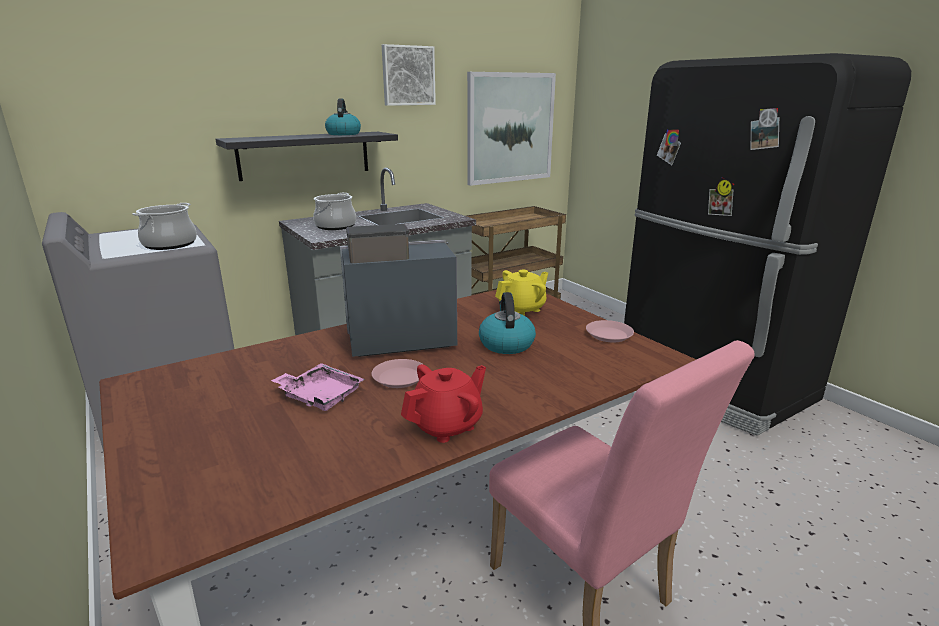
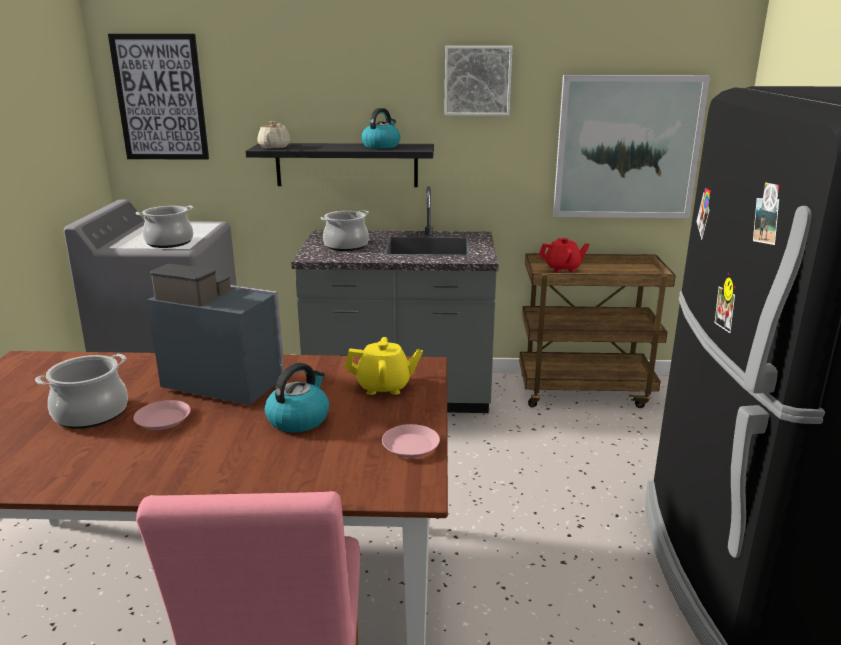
camera: 35 degrees right, 0 degrees up
pink tray [271,363,365,411] -> cooking pot [35,354,128,429]
red teapot [401,364,486,443] -> red teapot moved to [539,238,590,273]
none -> picture [108,34,209,160]
none -> beige teapot [257,121,290,149]

